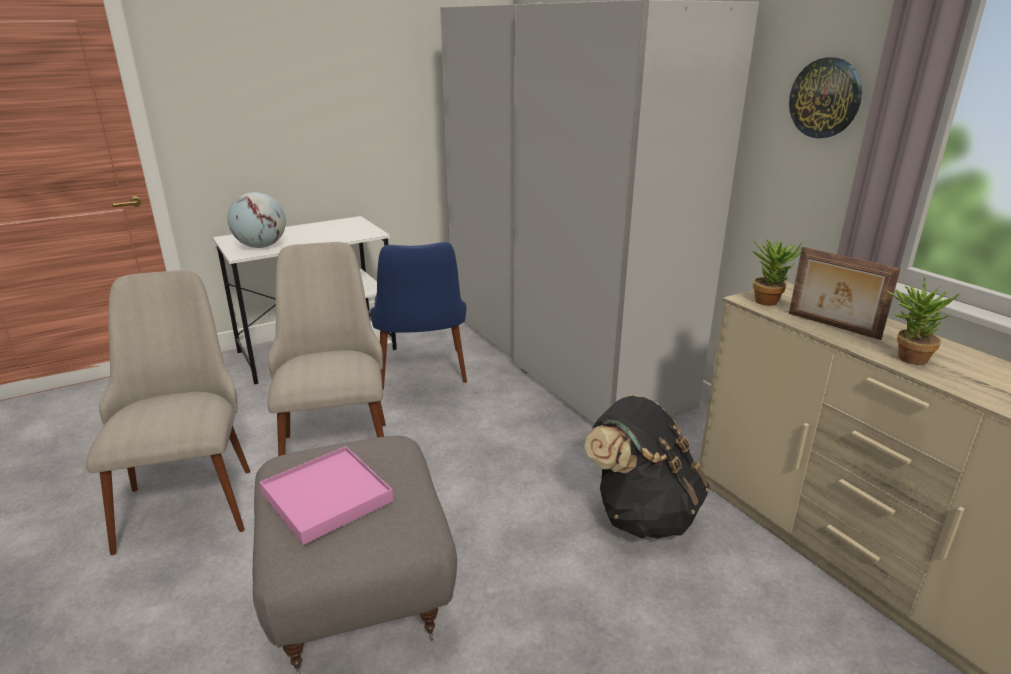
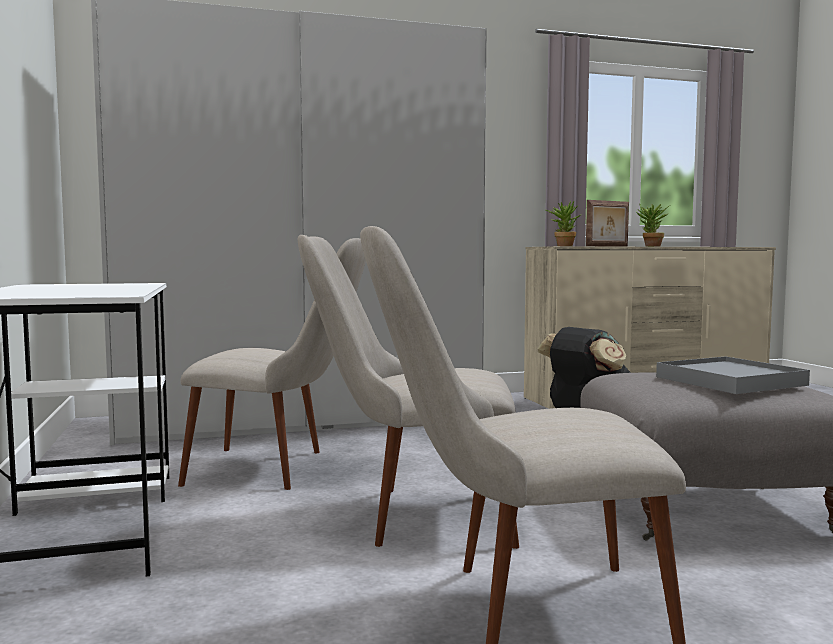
camera: 75 degrees left, 20 degrees down
globe [228,192,286,248] -> none
pink tray [260,446,393,545] -> grey tray [656,356,810,394]
blue chair [370,242,467,390] -> beige chair [178,238,366,490]
wall clock [789,57,862,138] -> none

